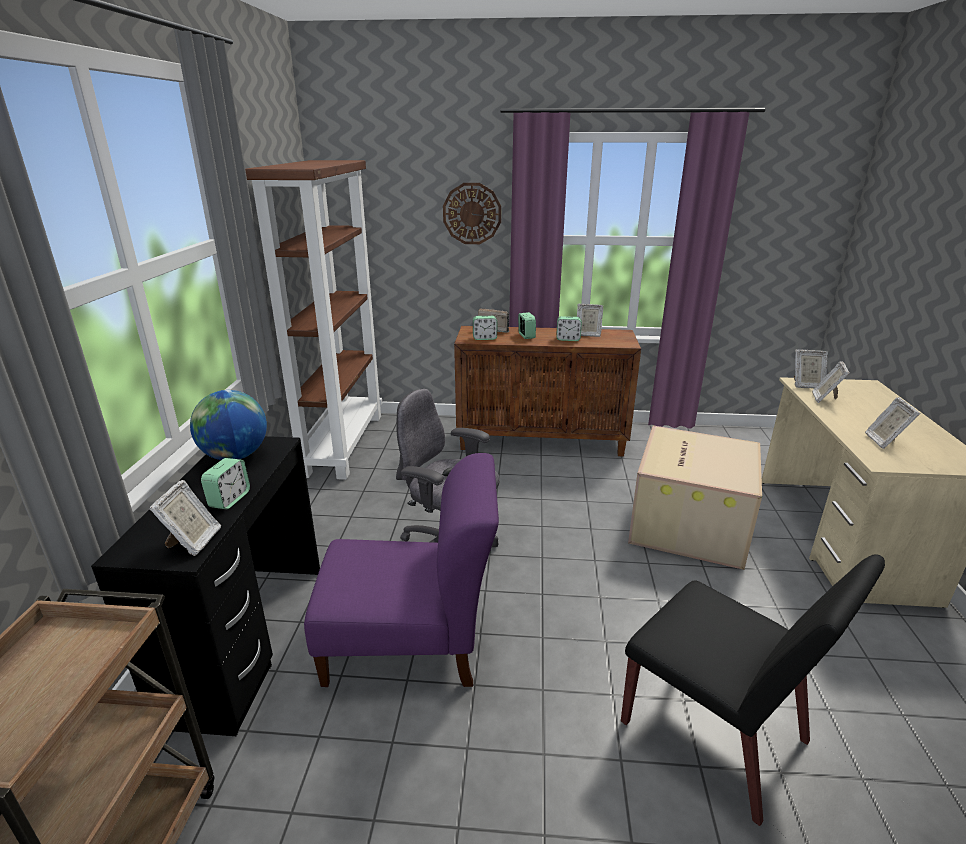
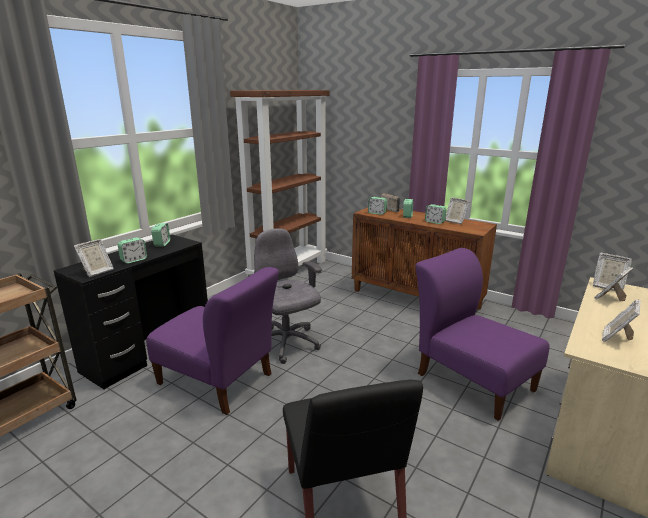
camera: 30 degrees right, 5 degrees down
globe [190,390,267,460] -> alarm clock [151,223,170,246]
wall clock [443,183,501,244] -> none
cardboard box [628,426,762,570] -> purple chair [415,248,550,421]

